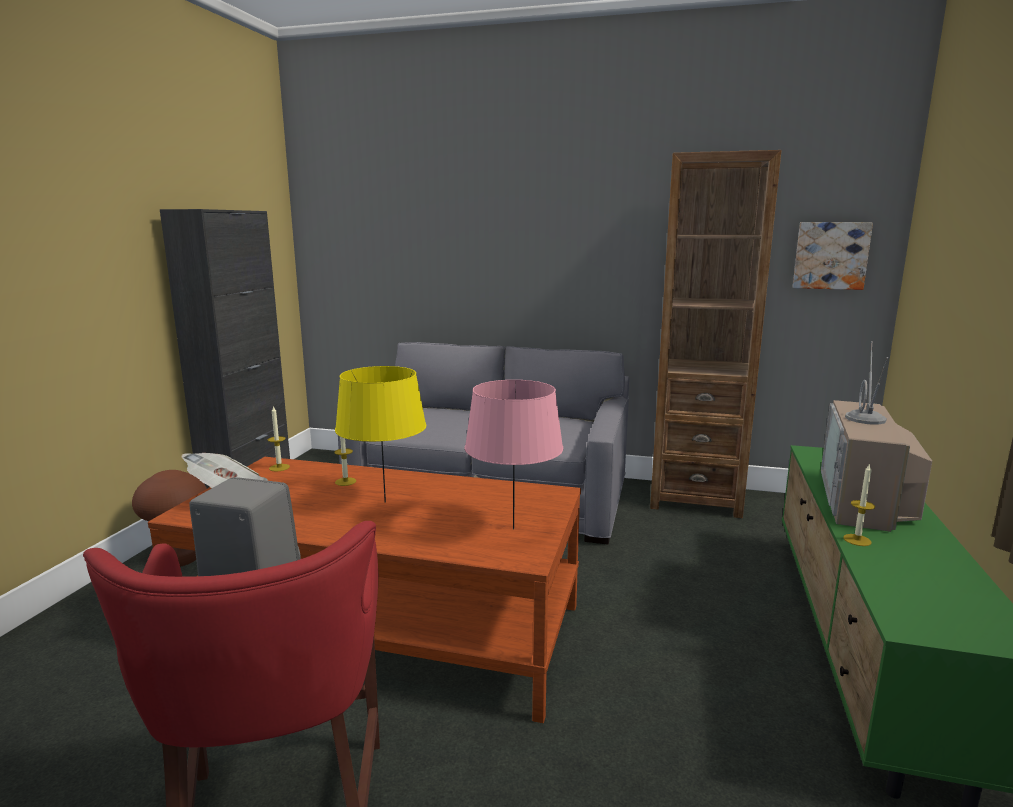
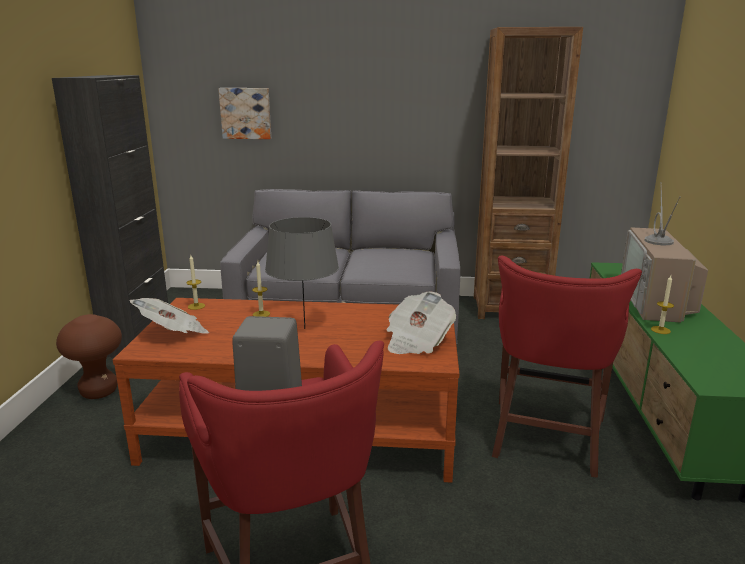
camera: 10 degrees left, 5 degrees up
yellow table lamp [335,366,426,503] -> grey table lamp [265,217,339,329]
pink table lamp [465,380,563,529] -> newspaper [387,291,456,354]
picture [793,222,873,290] -> picture moved to [218,88,271,139]
none -> red stool [492,256,642,478]

